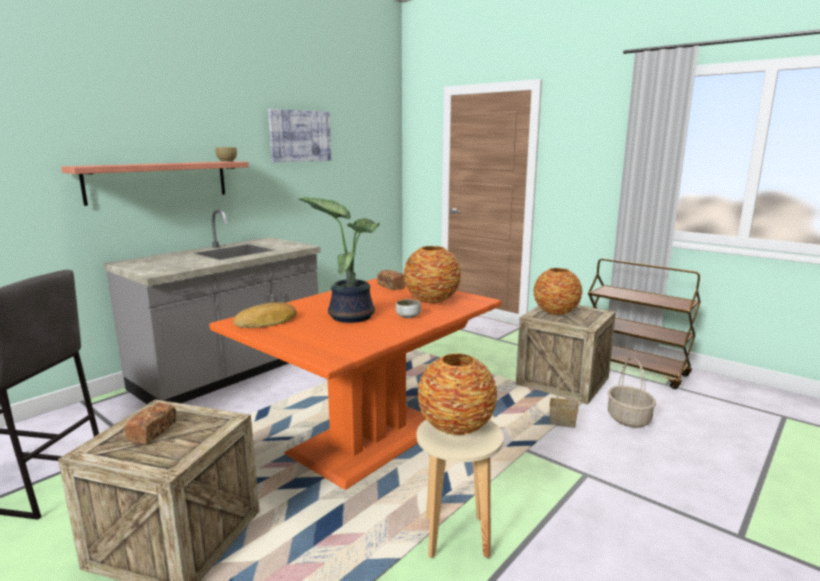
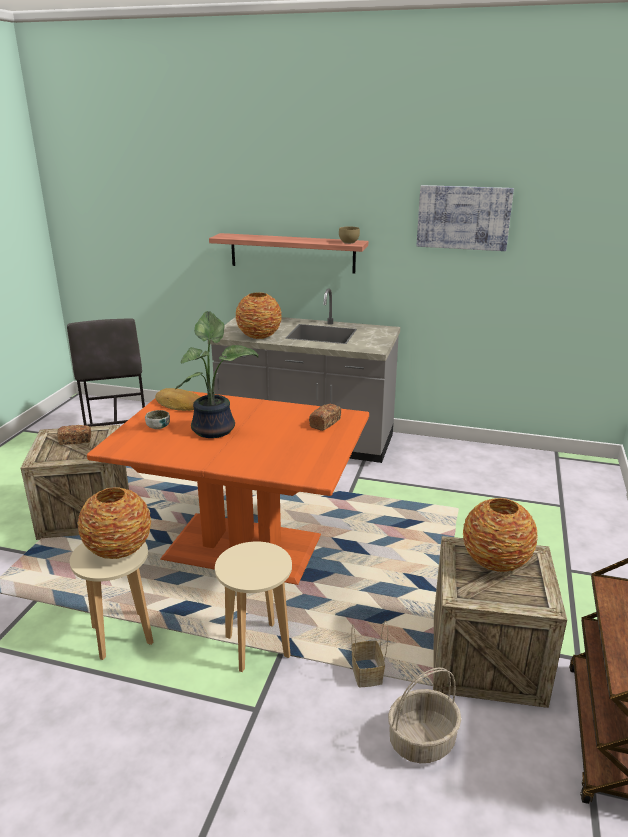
camera: 65 degrees right, 10 degrees up
bowl [396,299,421,318] -> bowl moved to [145,410,170,429]
vase [404,246,461,303] -> vase moved to [235,292,282,339]
none -> beige stool [215,541,292,672]

